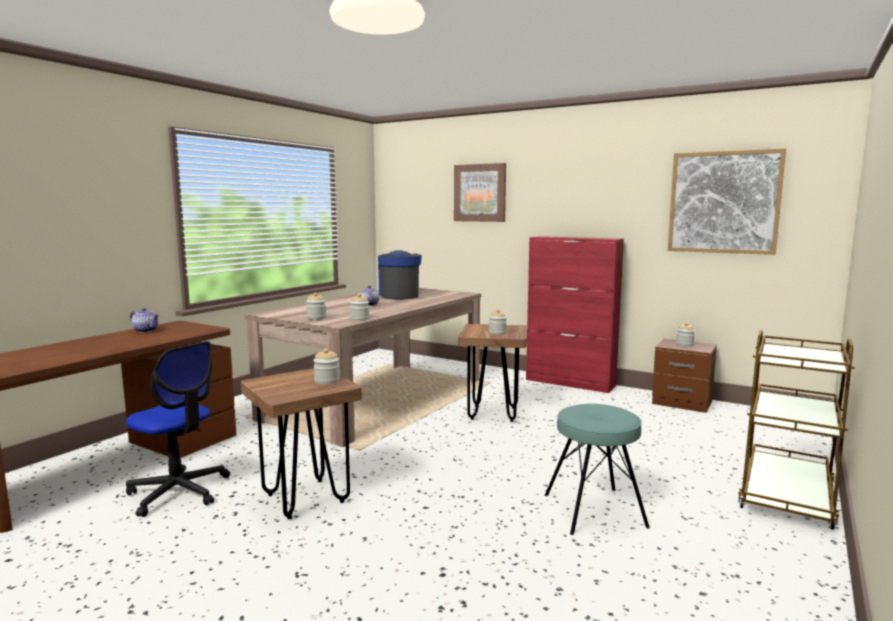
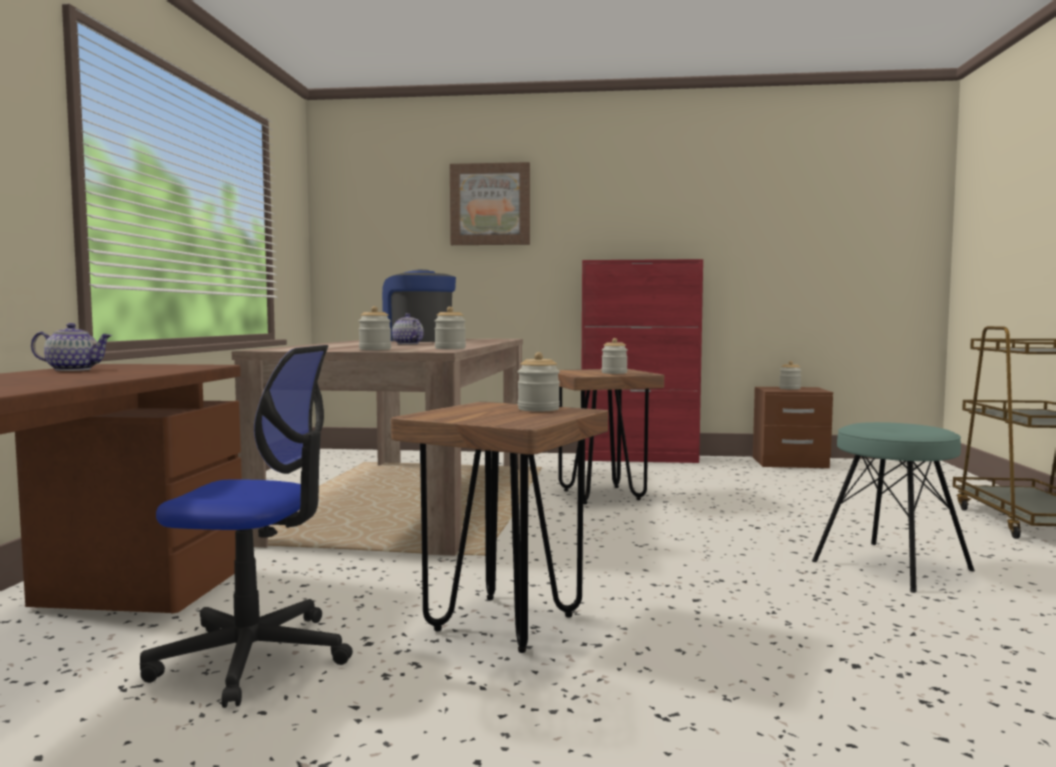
camera: 25 degrees left, 5 degrees down
picture [668,149,786,255] -> none

